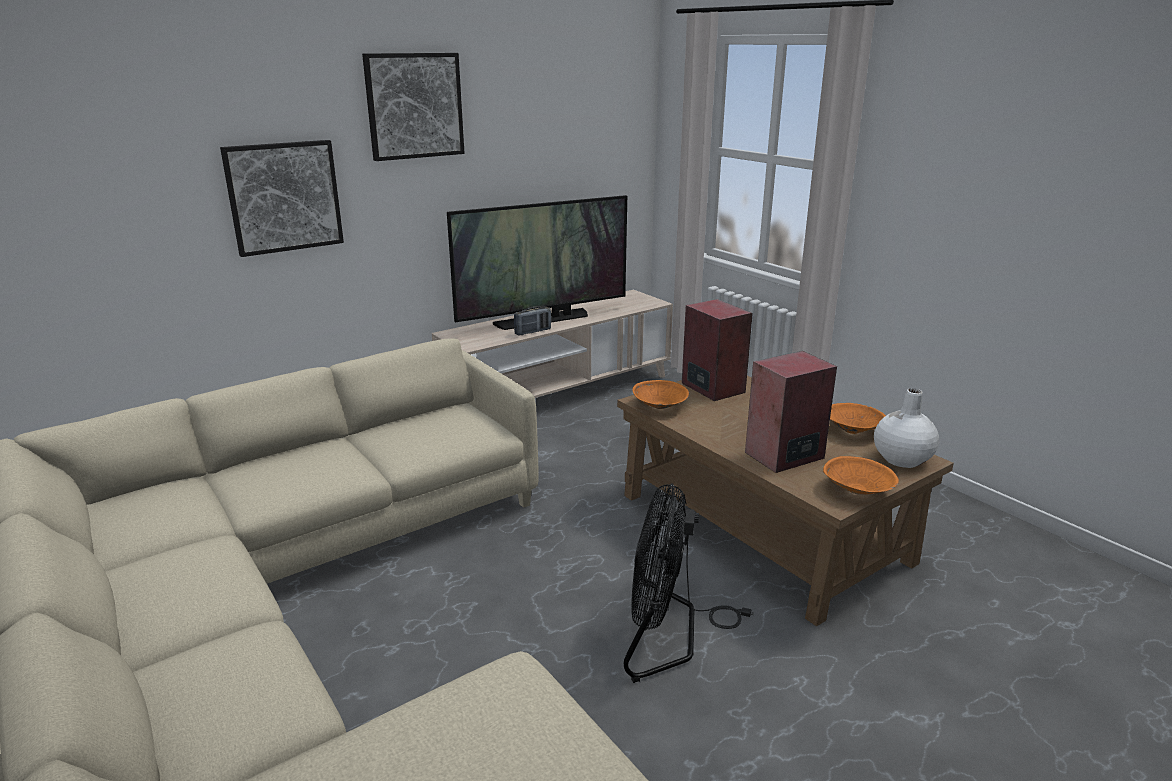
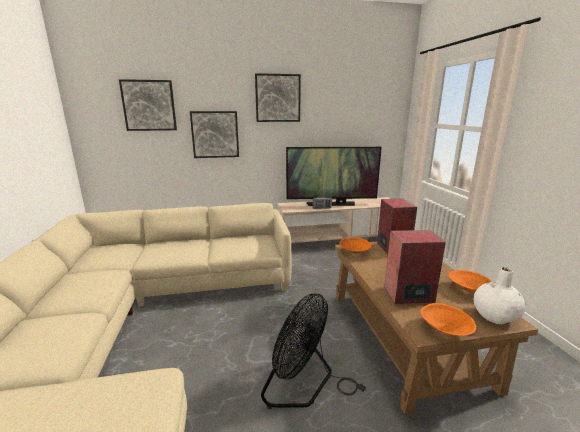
camera: 25 degrees right, 5 degrees down
none -> picture [119,79,177,131]

